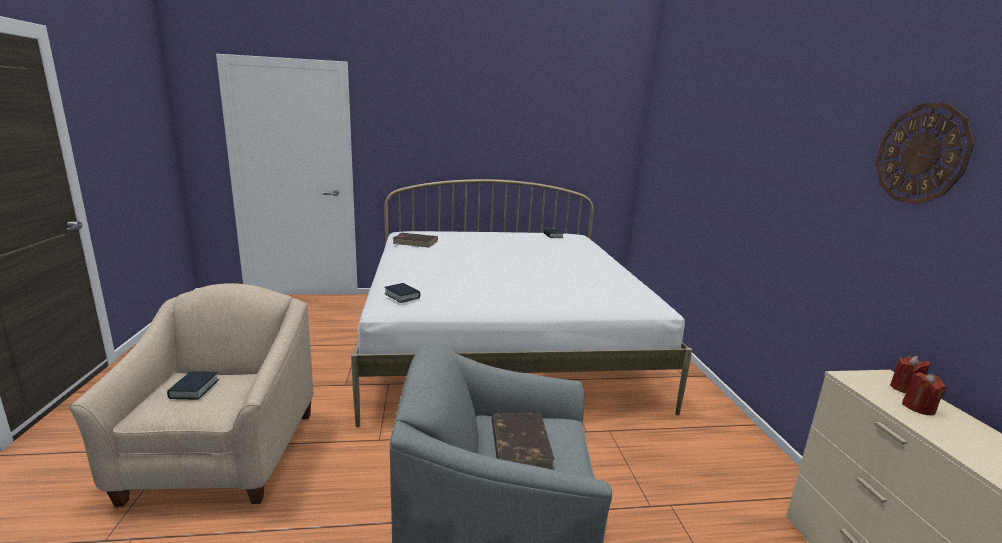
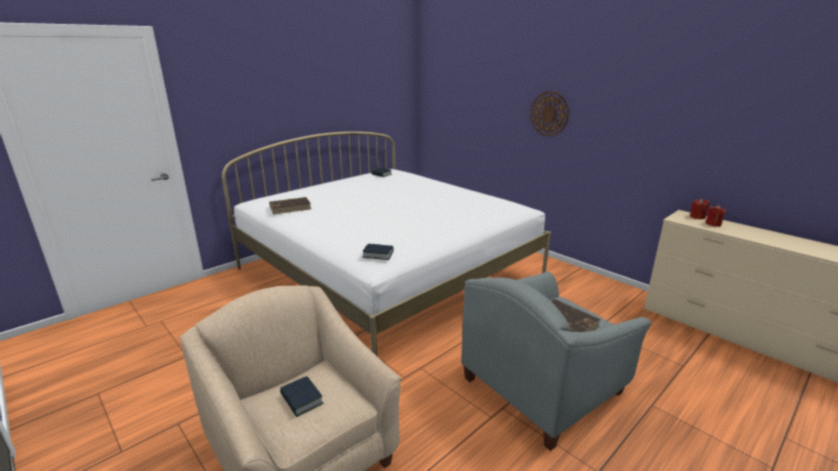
camera: 35 degrees left, 5 degrees up
wall clock [875,103,974,205] -> wall clock moved to [530,91,570,137]

